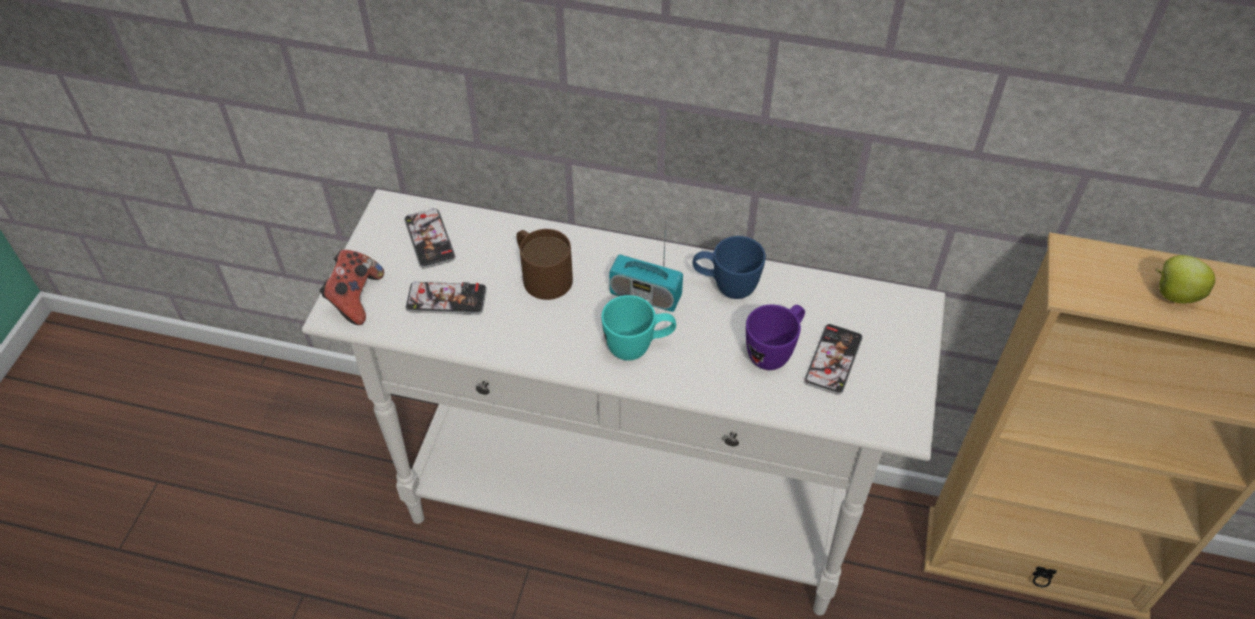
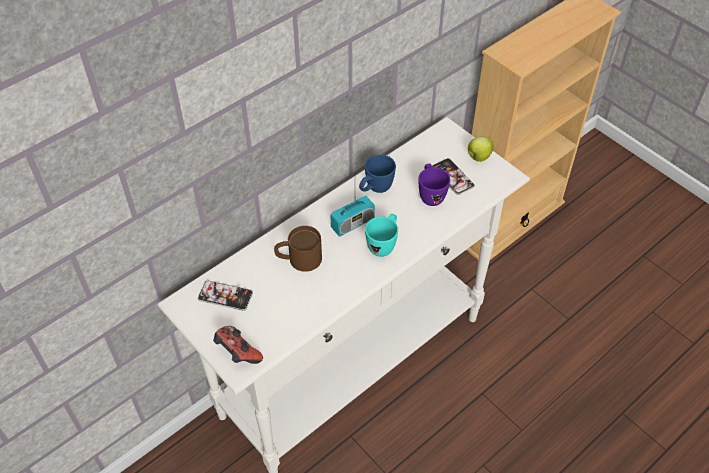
camera: 55 degrees left, 0 degrees up
phone [406,281,487,315] -> none
apple [1155,255,1215,304] -> apple moved to [468,136,494,162]

